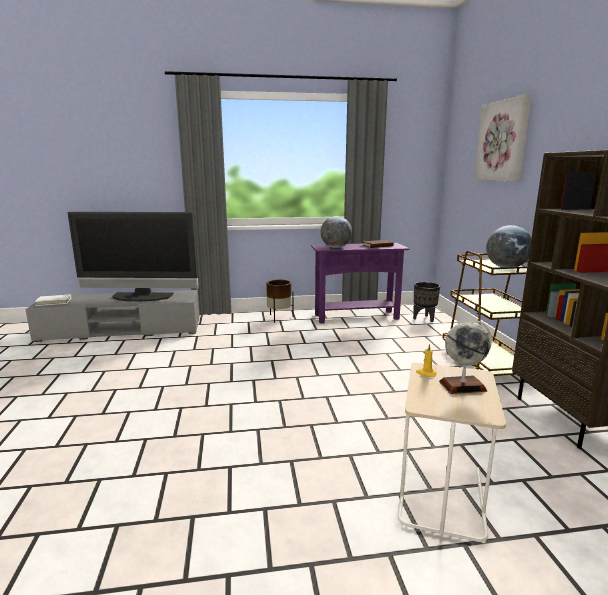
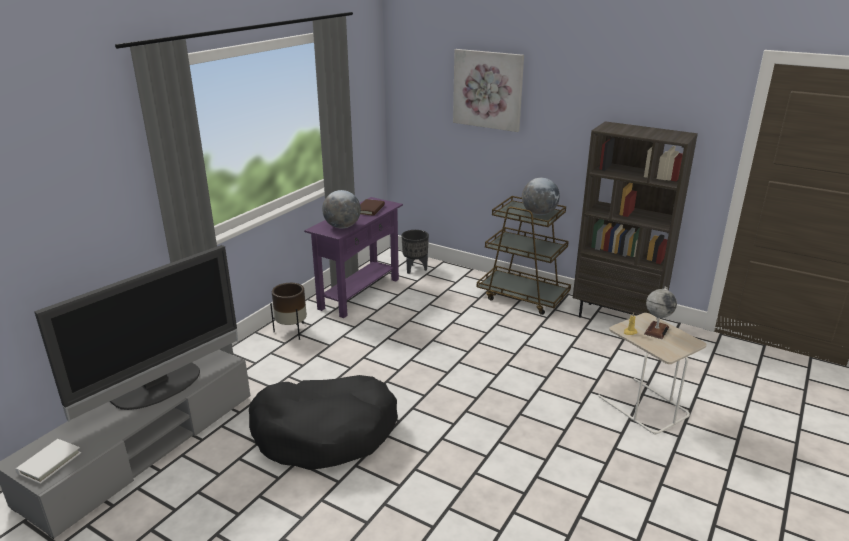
camera: 50 degrees left, 10 degrees up
none -> black dog bed [249,375,398,470]

